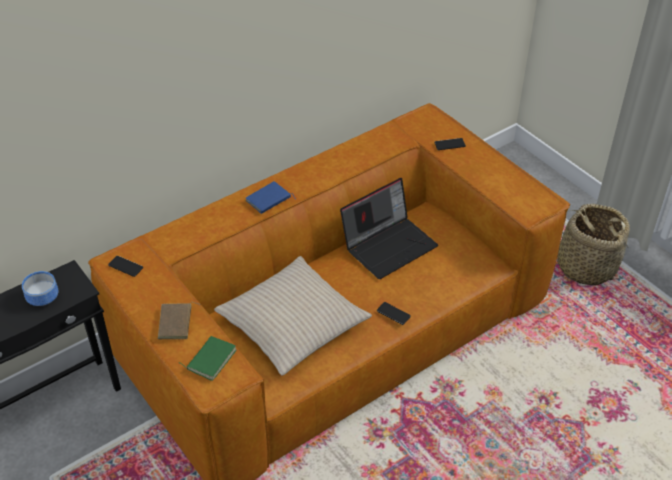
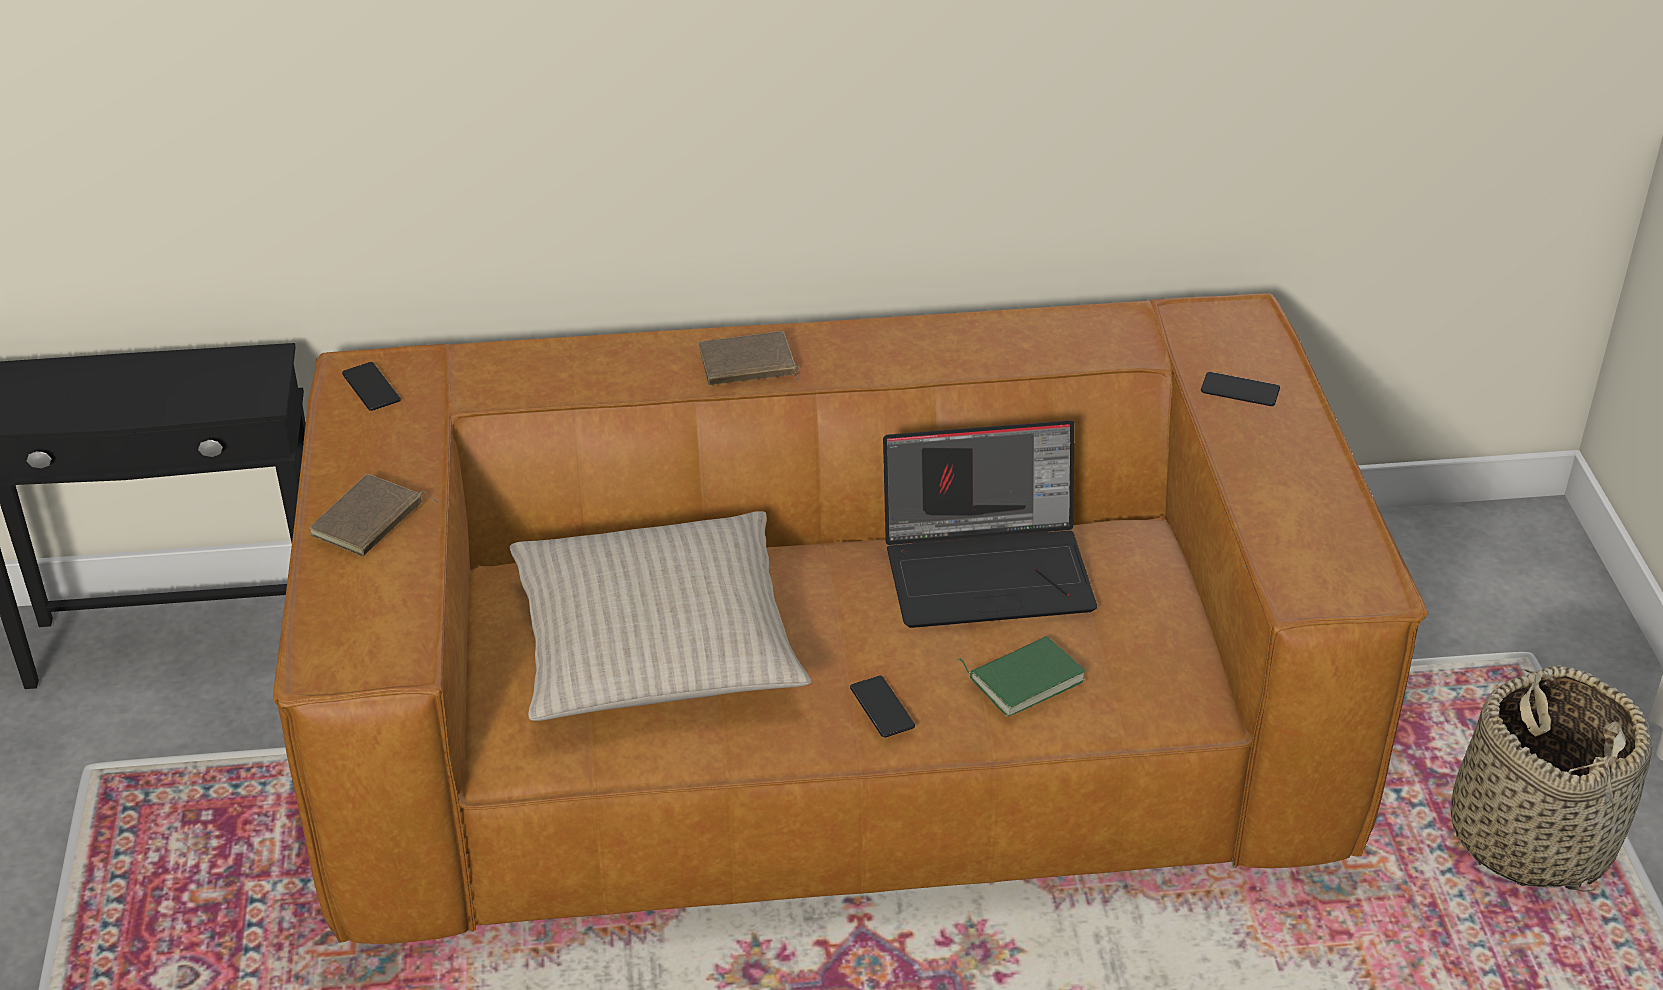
camera: 30 degrees right, 5 degrees down
bowl [22,271,58,306] -> none
green book [180,336,236,381] -> green book moved to [959,636,1085,717]
blue book [246,181,296,214] -> brown book [698,331,800,385]

